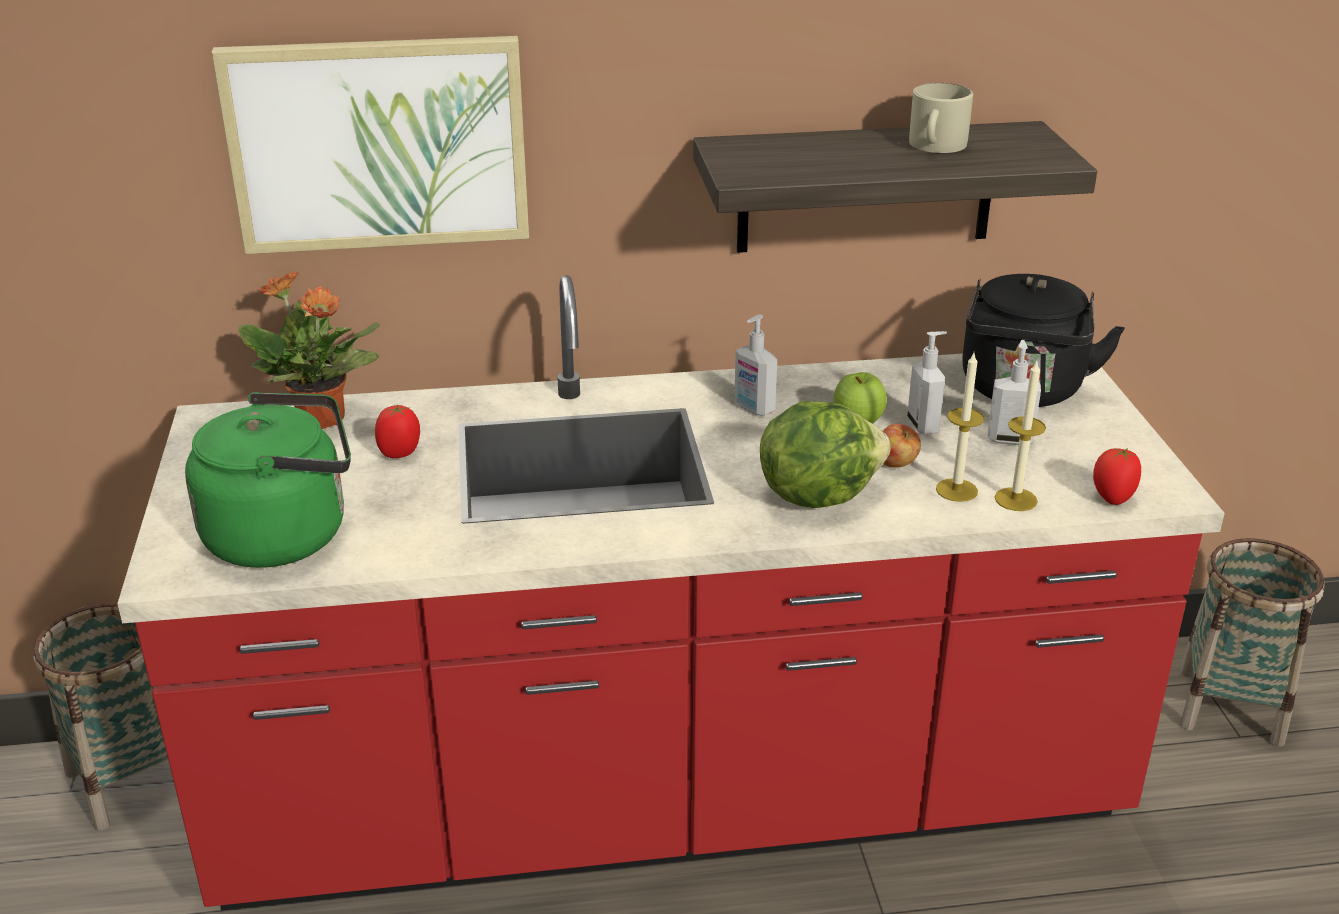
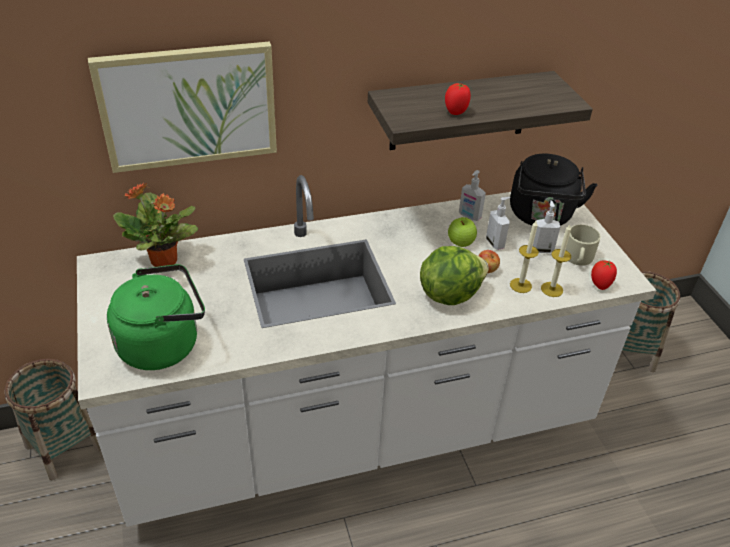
camera: 10 degrees left, 10 degrees up
red counter [117,275,1225,911] -> white counter [77,175,656,527]
tomato [375,404,420,458] -> tomato moved to [445,83,471,115]
soap dispenser [734,315,777,416] -> soap dispenser moved to [459,170,486,221]
beige mug [909,83,973,153] -> beige mug moved to [566,225,601,266]

